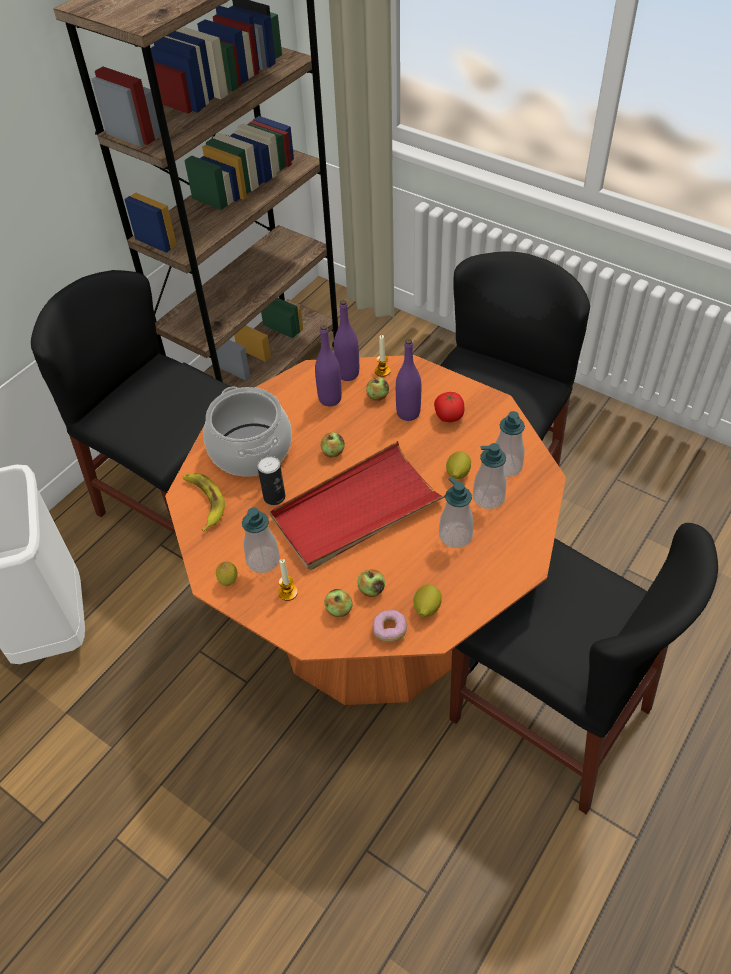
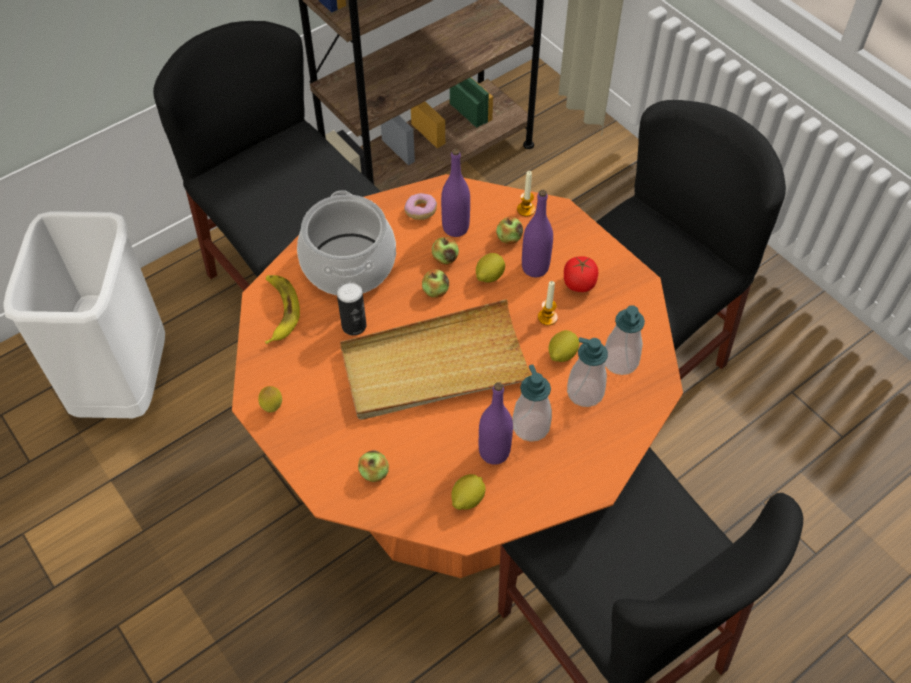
camera: 15 degrees right, 5 degrees up
soap dispenser [242,507,280,573] -> none
red tray [269,441,445,570] -> beige tray [340,299,532,420]
candle [278,559,298,601] -> candle moved to [538,281,558,326]
purple bottle [334,300,359,381] -> purple bottle moved to [479,382,513,465]
apple [358,569,385,597] -> apple moved to [432,237,459,265]
donut [372,610,407,642] -> donut moved to [404,193,437,220]
none -> lemon [476,253,505,283]

